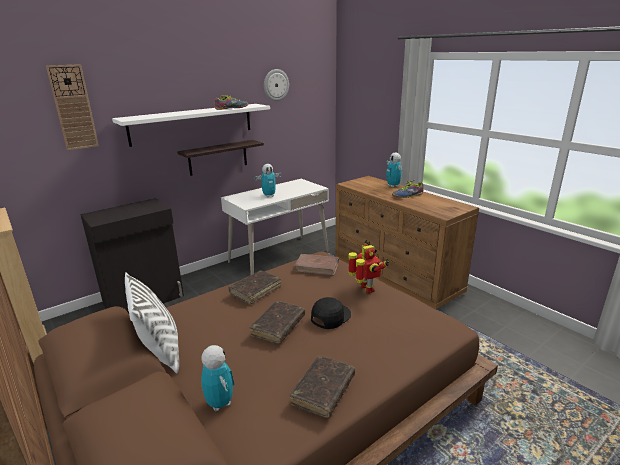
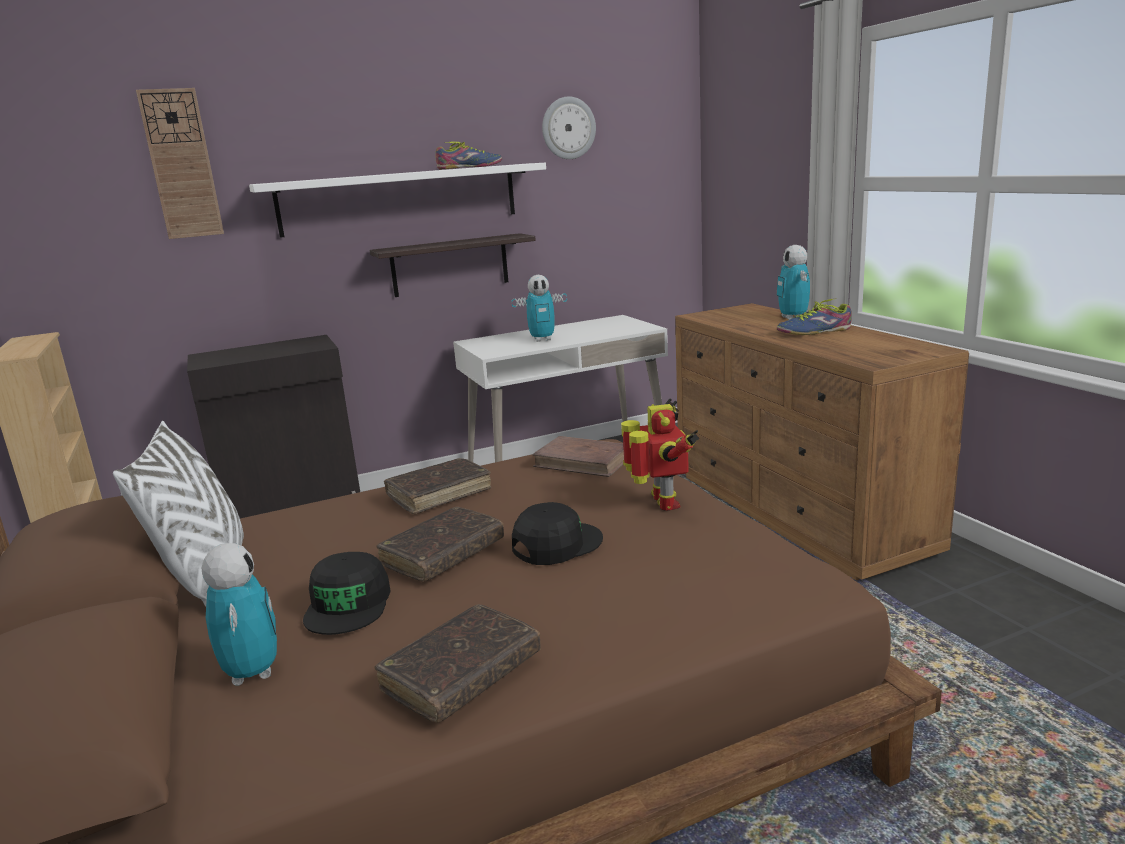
camera: 15 degrees right, 5 degrees down
none -> black cap [303,552,391,635]

